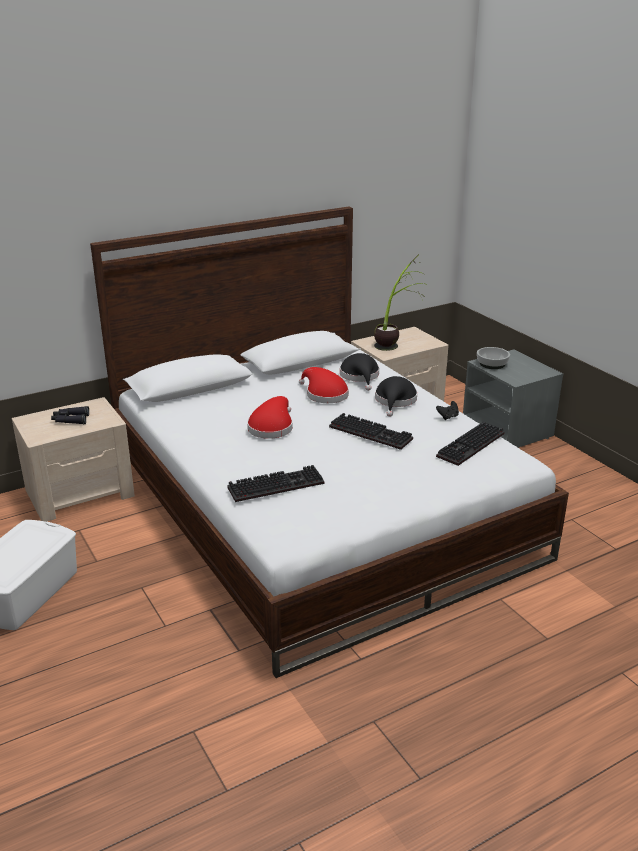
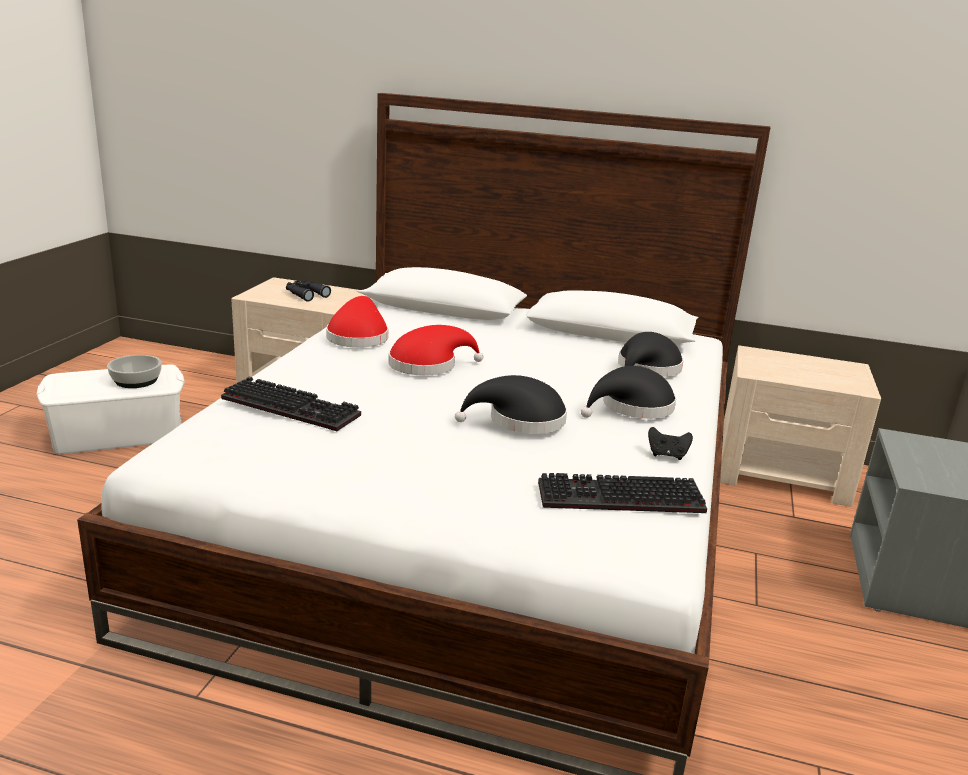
camera: 45 degrees right, 5 degrees down
red hat [299,367,349,403] -> red hat moved to [326,296,388,348]
keyboard [329,413,413,450] -> black hat [455,375,567,434]
potted plant [374,254,424,351] -> none
bowl [477,347,510,369] -> bowl moved to [107,355,162,388]

